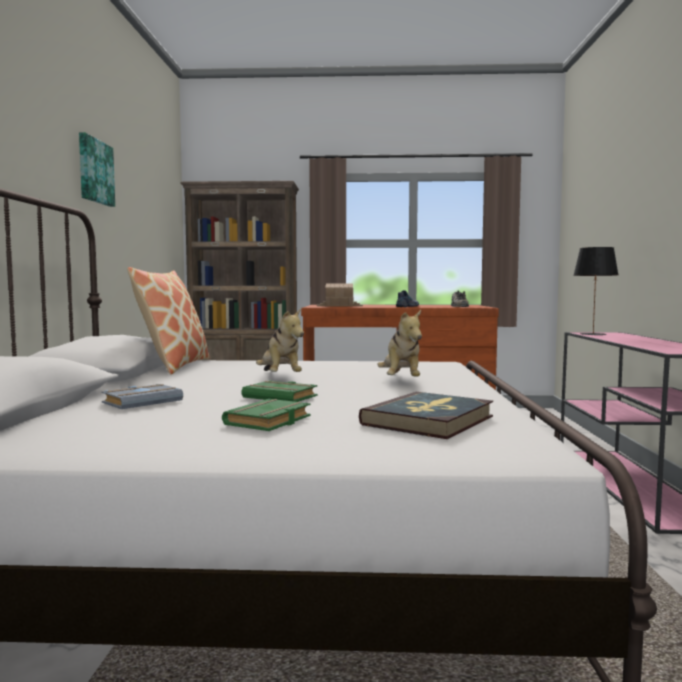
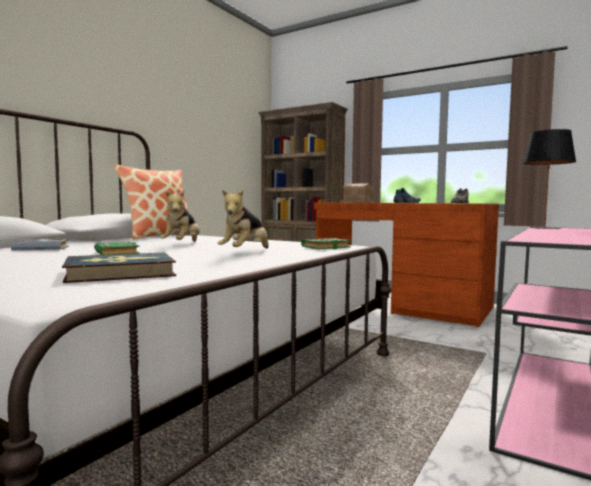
camera: 30 degrees right, 0 degrees up
picture [79,132,115,207] -> none
green book [222,399,311,431] -> green book moved to [301,238,351,249]

